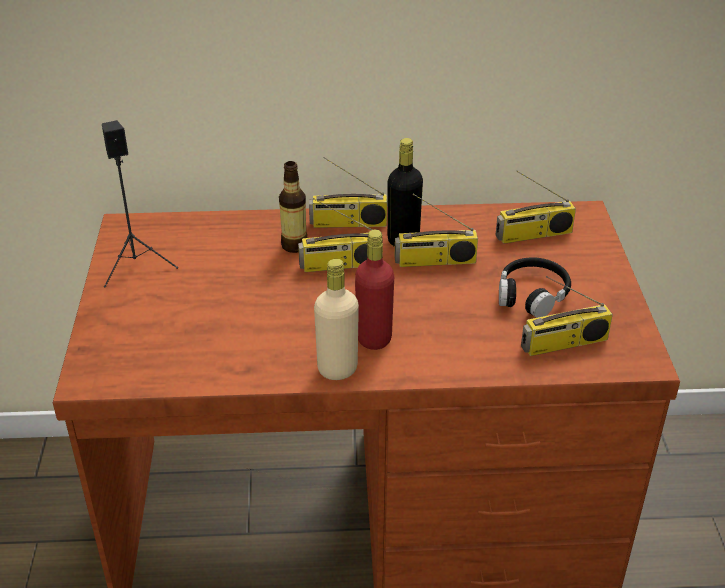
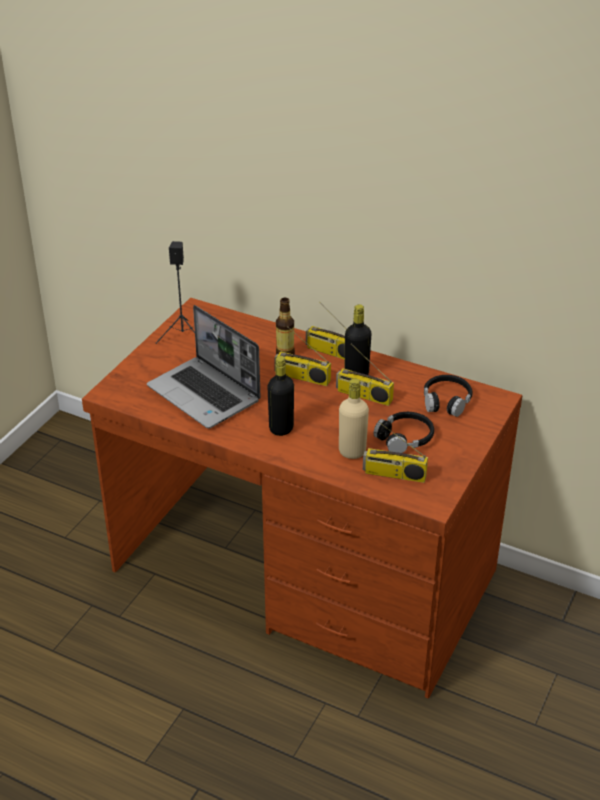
camera: 30 degrees right, 0 degrees up
beige bottle [314,259,359,380] -> beige bottle moved to [339,379,369,459]
red bottle [355,229,394,350] -> black bottle [268,356,294,436]
radio [496,171,576,244] -> black headphones [424,375,473,417]
none -> laptop [147,305,261,428]

